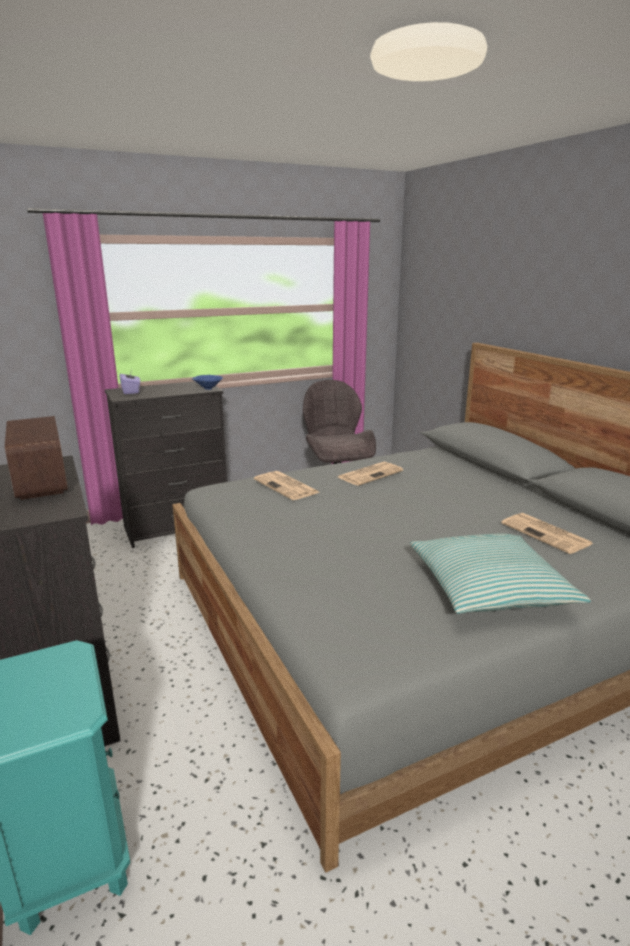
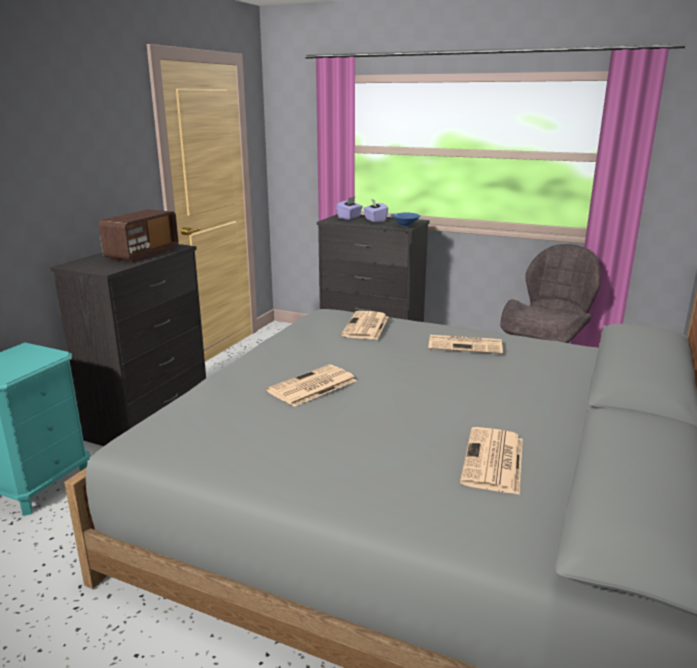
camera: 50 degrees right, 0 degrees up
pillow [410,534,591,614] -> none
none -> newspaper [266,365,357,407]
none -> purple tissue box [363,199,388,222]

